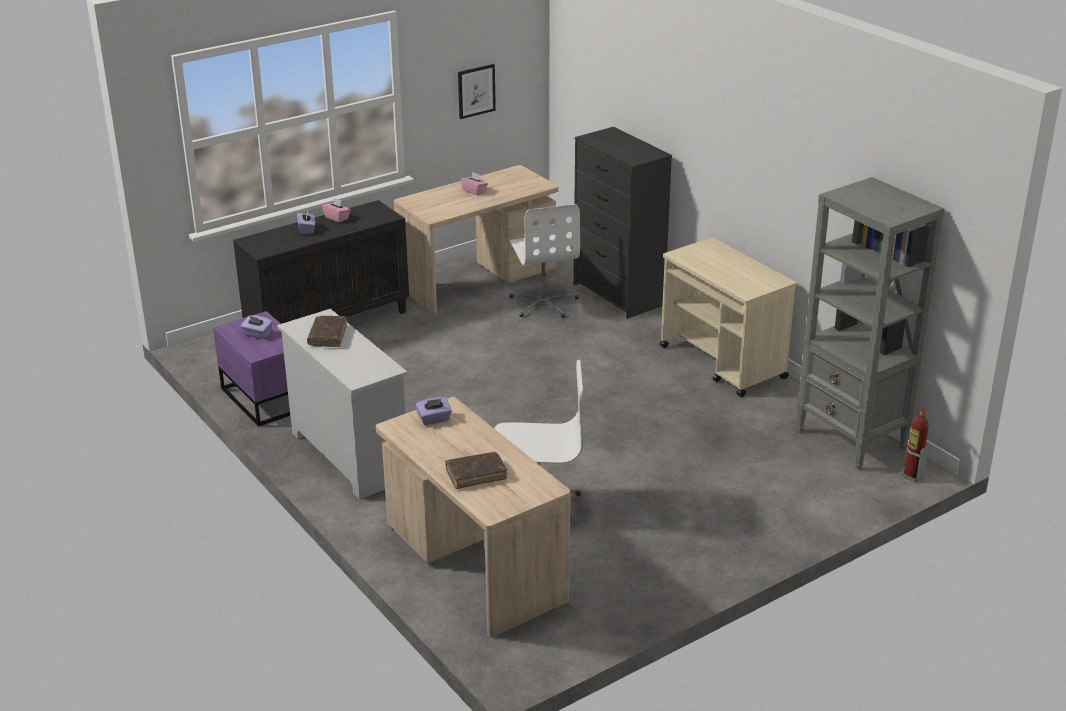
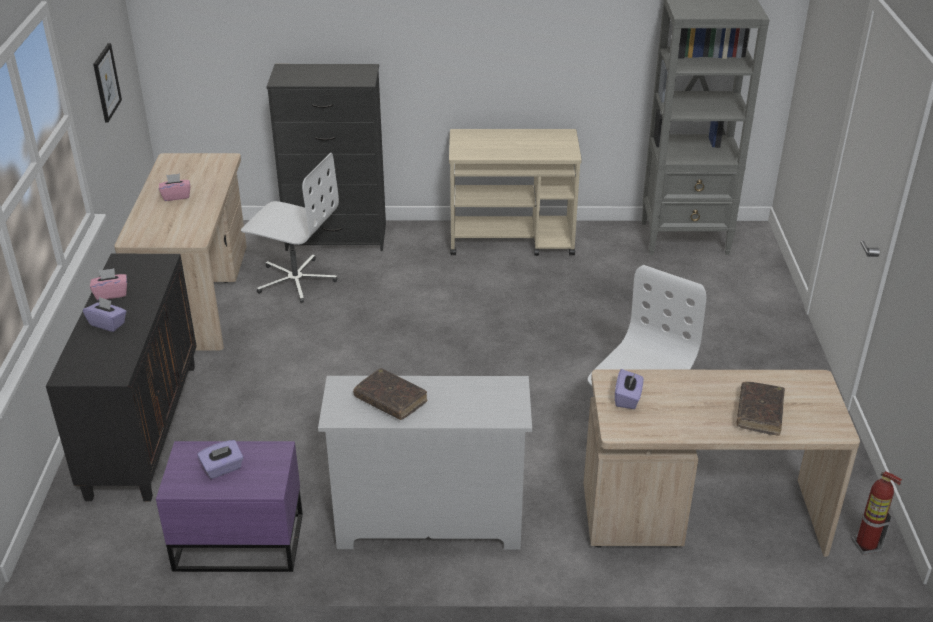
camera: 55 degrees left, 5 degrees up
fire extinguisher [901,409,929,482] -> fire extinguisher moved to [852,471,902,555]

